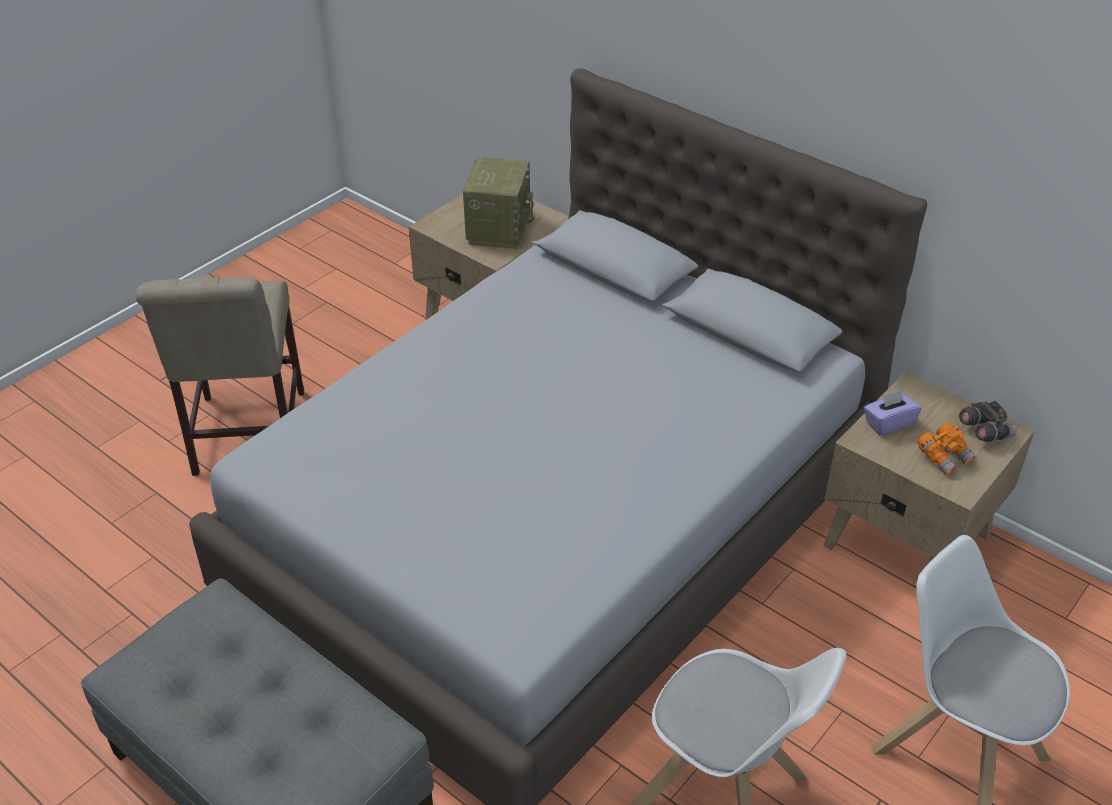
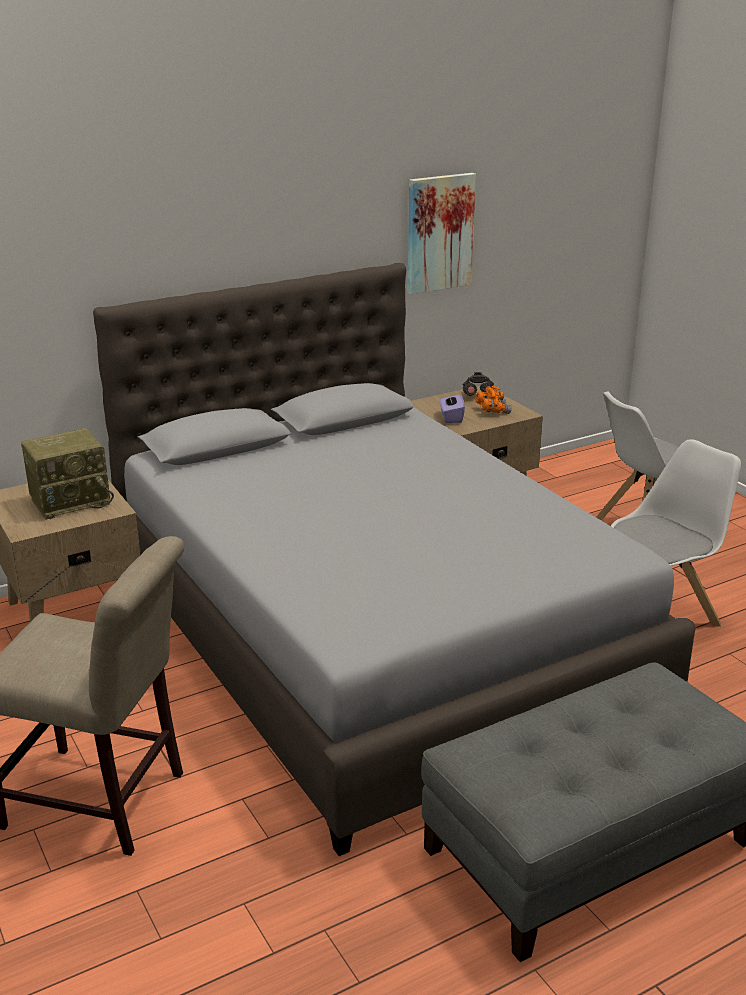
camera: 70 degrees left, 15 degrees down
radio [463,157,534,249] -> radio turned 120 degrees clockwise [21,428,114,520]
none -> picture [408,173,476,295]

